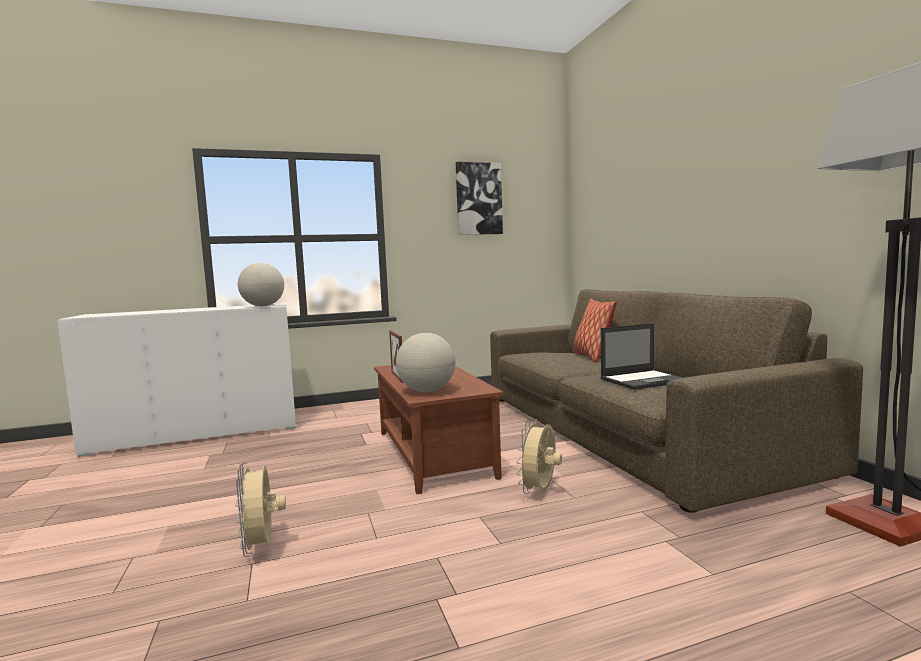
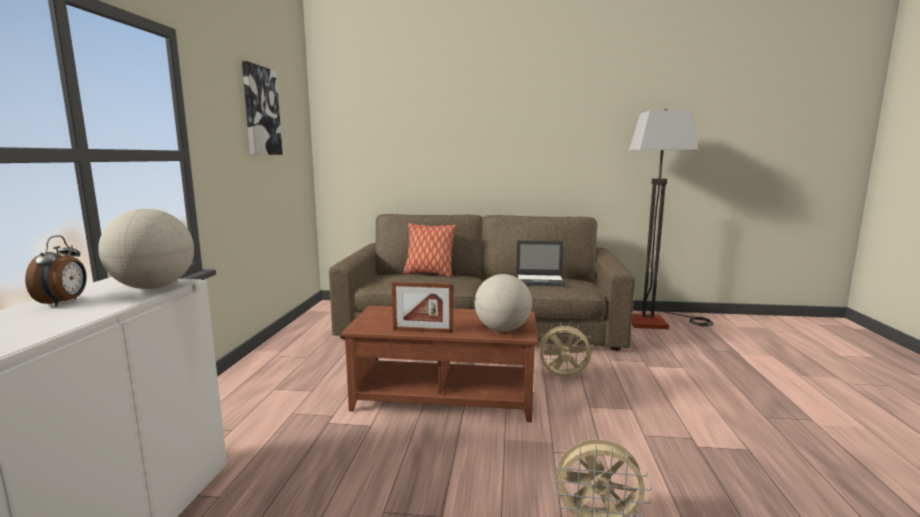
camera: 65 degrees left, 5 degrees up
beige fan [516,418,562,494] -> beige fan turned 135 degrees clockwise [536,322,593,377]
laptop [601,323,684,390] -> laptop turned 90 degrees clockwise [516,241,566,286]
none -> alarm clock [25,236,87,307]

